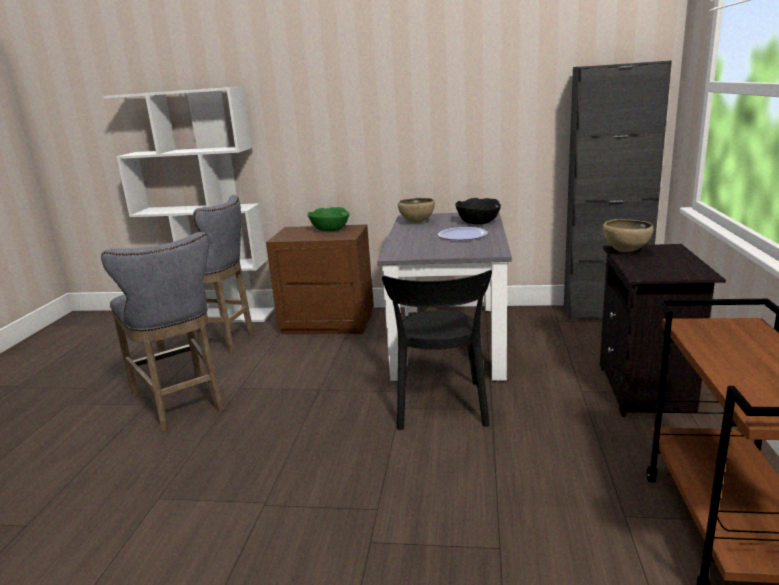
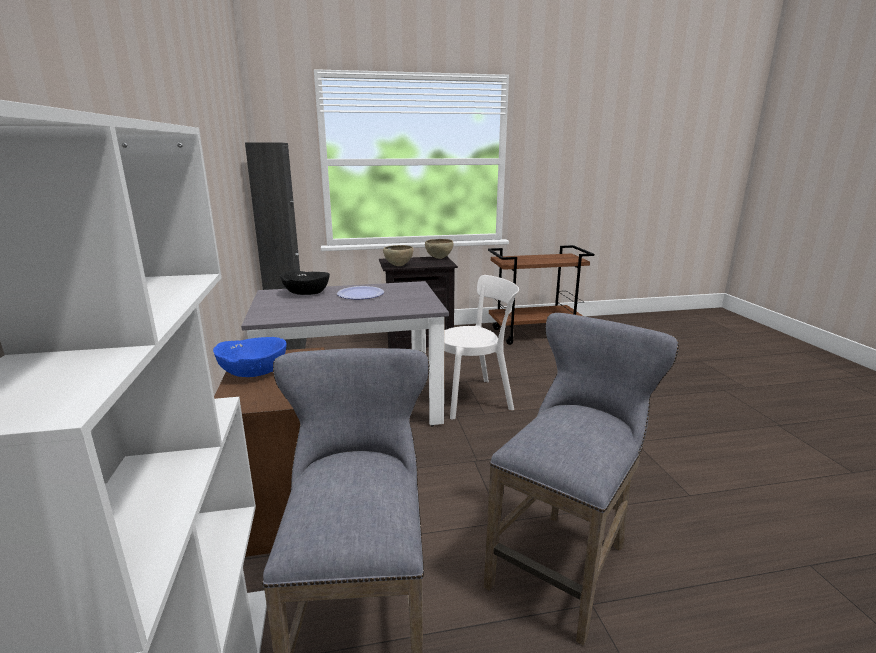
camera: 110 degrees left, 0 degrees up
green bowl [308,207,349,231] -> blue bowl [213,337,286,377]
black chair [382,270,492,430] -> white chair [444,275,519,420]
brown bowl [398,198,435,224] -> brown bowl moved to [425,239,454,259]

